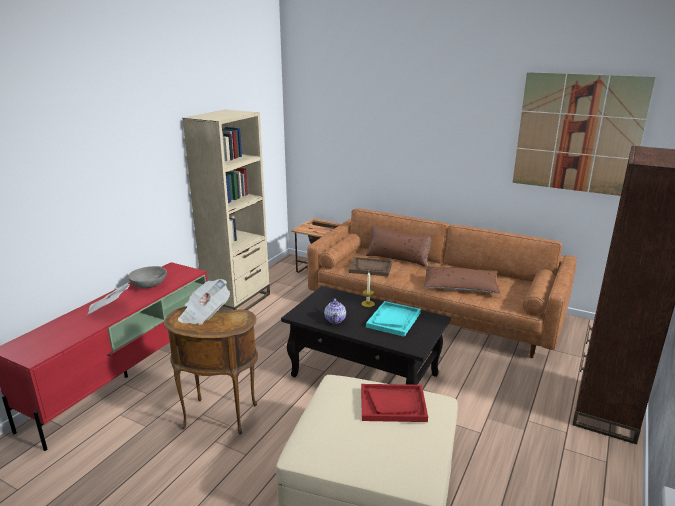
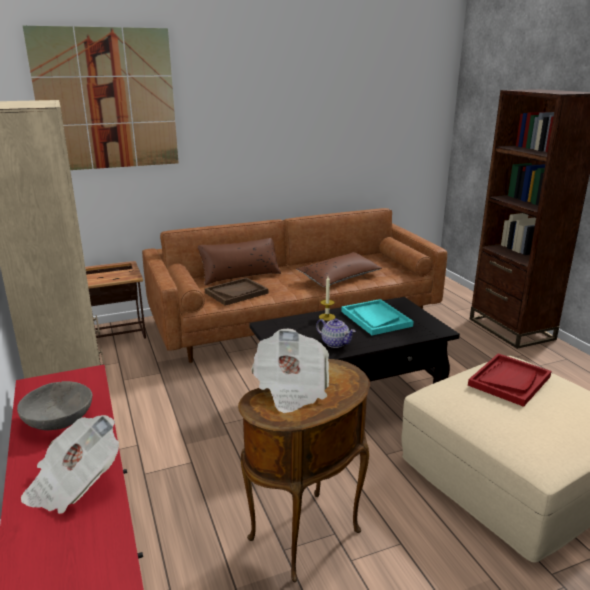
camera: 50 degrees left, 0 degrees up
picture [513,72,656,196] -> picture moved to [23,26,179,170]

